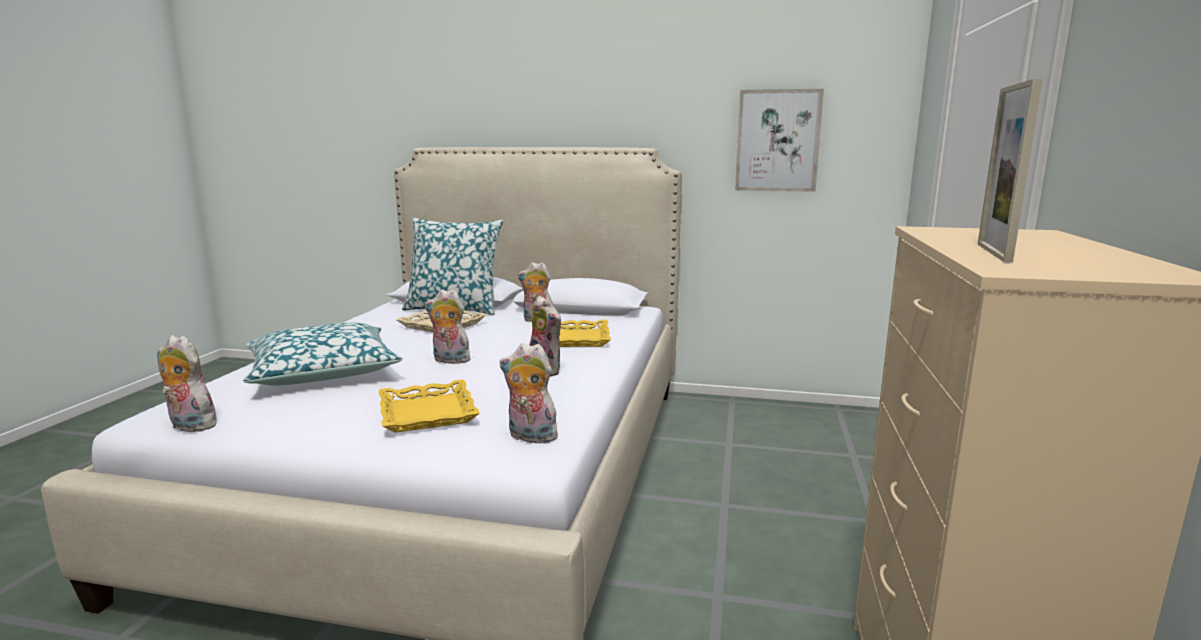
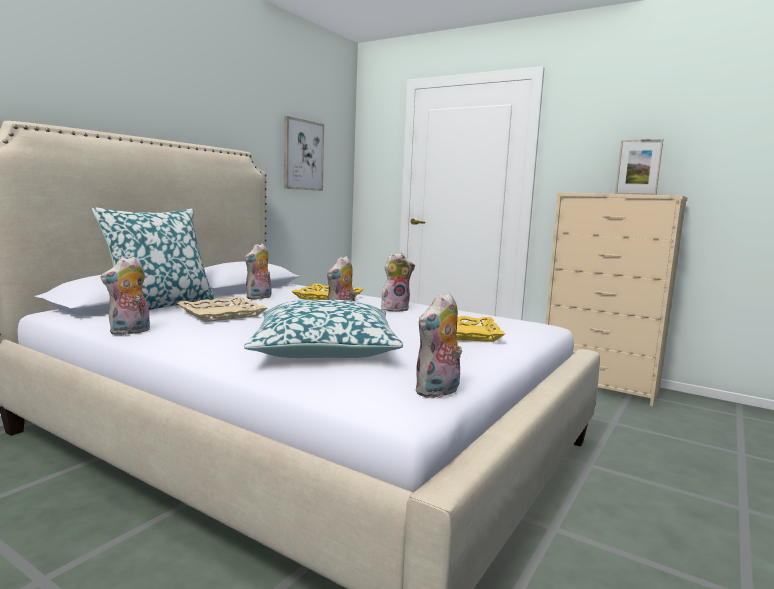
camera: 70 degrees left, 5 degrees down
plush toy [500,343,558,444] -> plush toy moved to [100,257,150,335]

